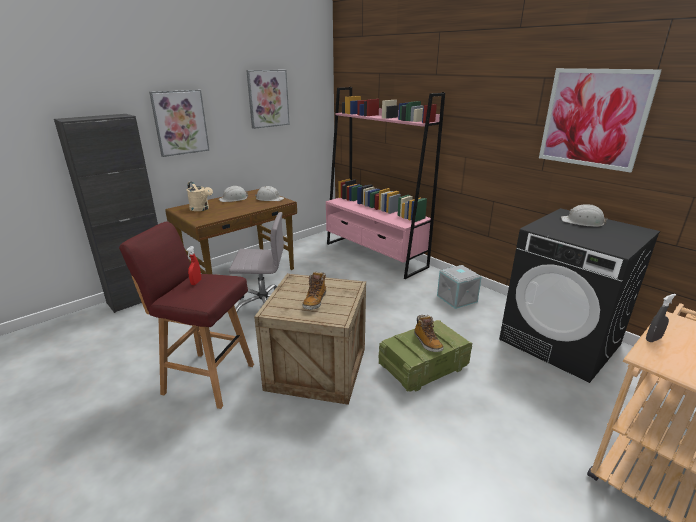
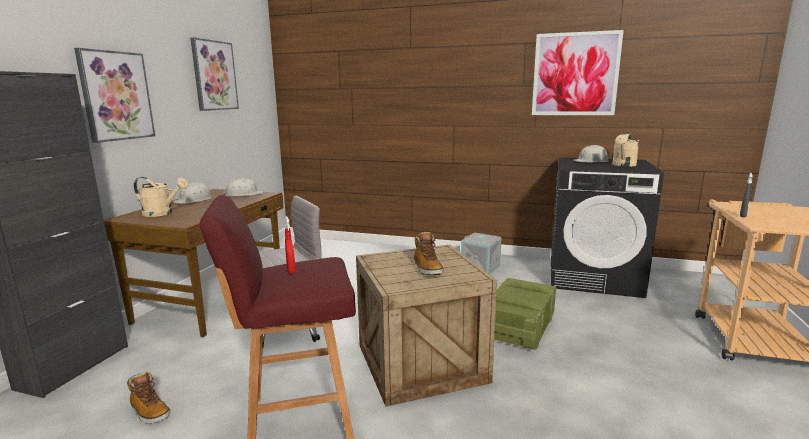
camera: 30 degrees left, 10 degrees down
pink bookcase [326,87,445,279] -> none
boot [414,315,444,352] -> boot moved to [127,372,170,423]
none -> beige watering can [612,132,639,167]

